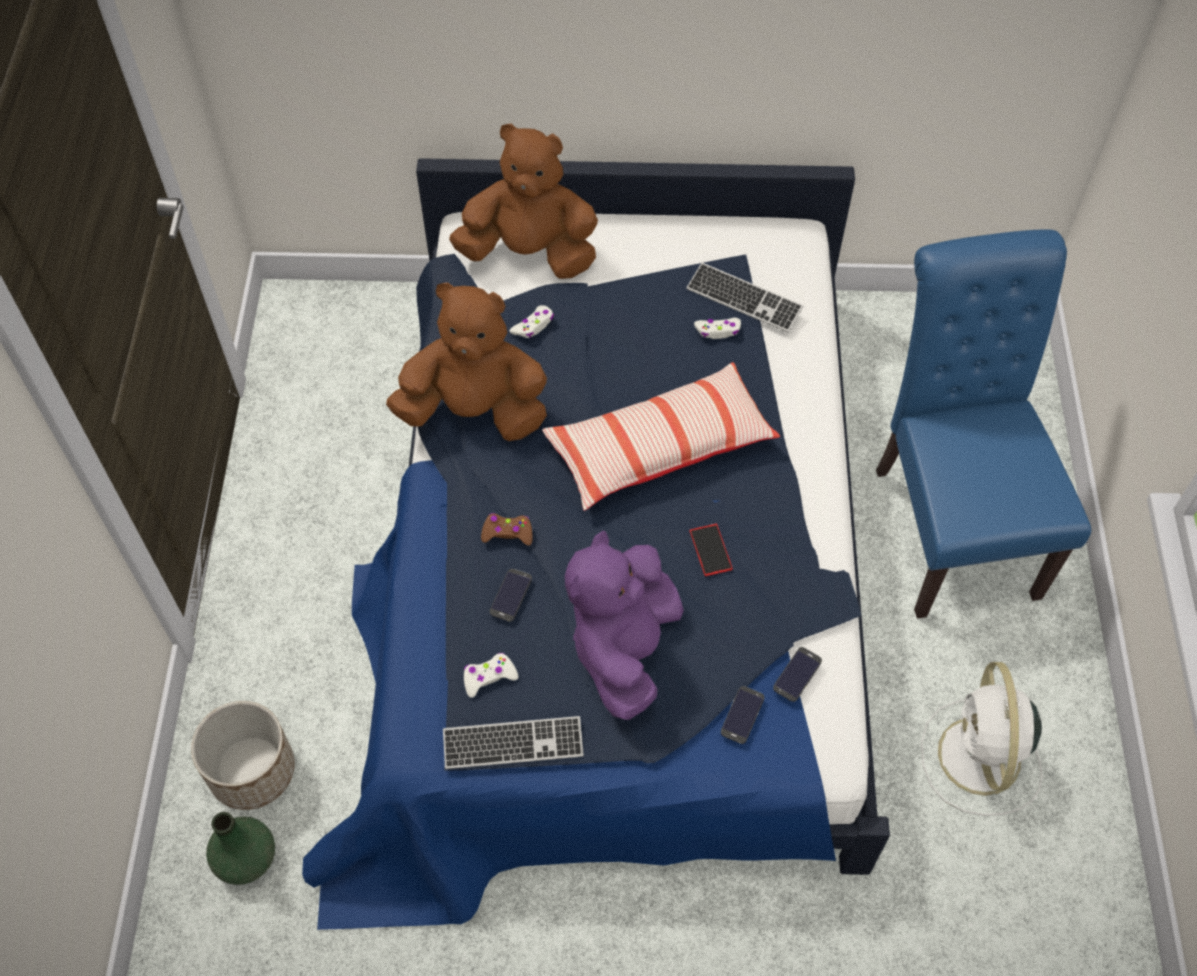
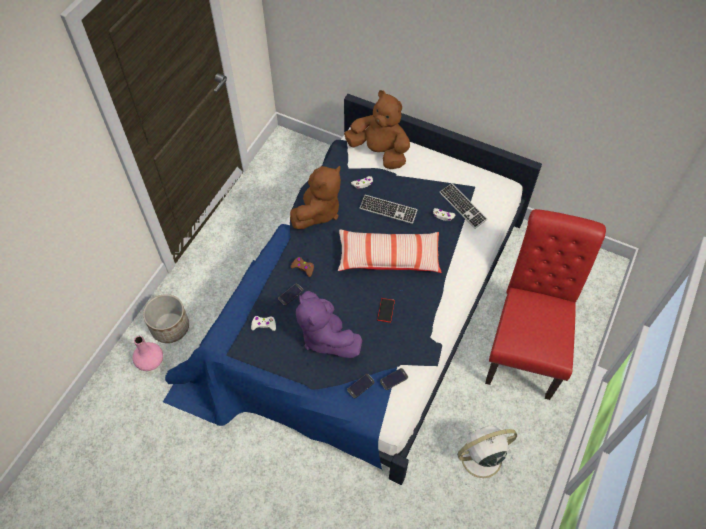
camera: 25 degrees right, 0 degrees up
green vase [206,812,275,885] -> pink vase [133,336,163,371]
brown plush toy [386,282,547,441] -> brown plush toy turned 90 degrees clockwise [290,166,341,229]
keyboard [443,716,584,769] -> keyboard moved to [360,195,418,224]
purple plush toy [565,531,684,720] -> purple plush toy turned 75 degrees counterclockwise [296,291,362,358]
blue chair [876,229,1091,619] -> red chair [485,209,606,400]
white fan [921,662,1043,816] -> white fan turned 45 degrees clockwise [450,426,517,490]

